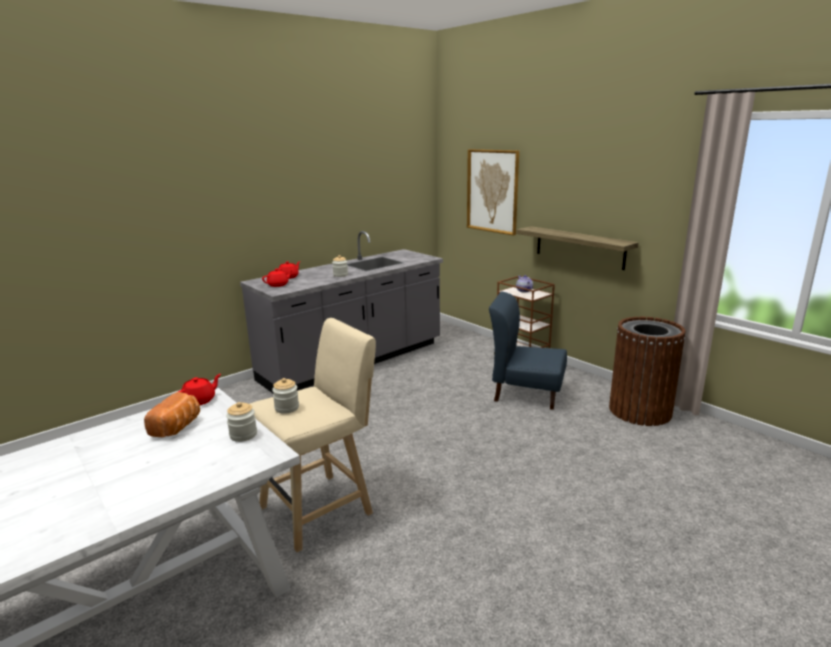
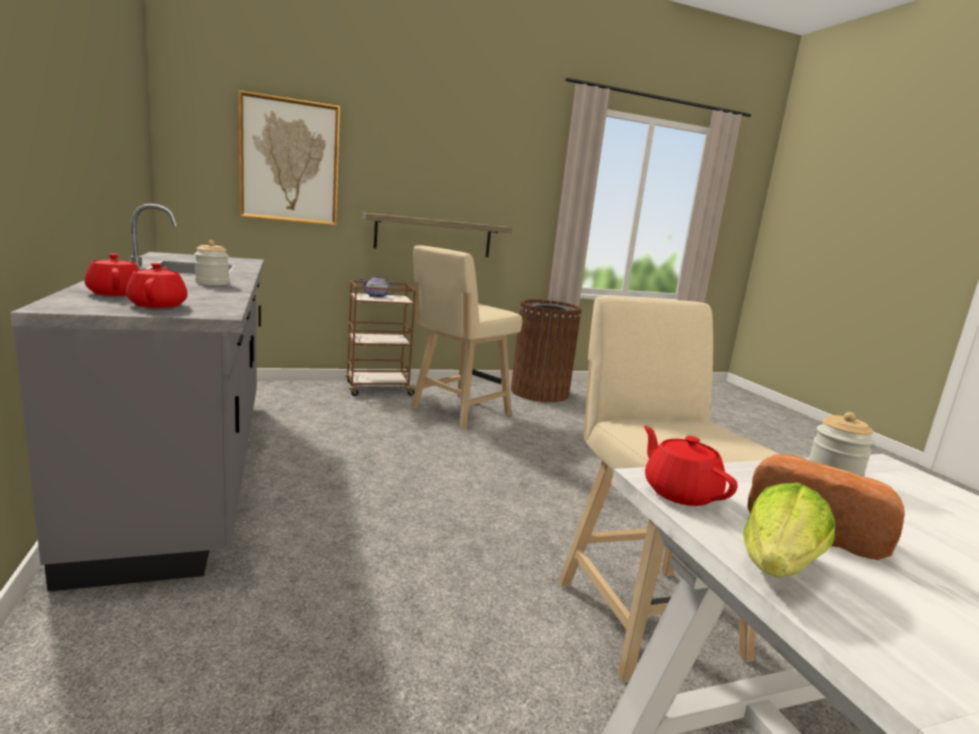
camera: 70 degrees left, 5 degrees down
jar [272,378,299,414] -> none
blue chair [489,292,567,410] -> beige stool [411,245,522,429]
none -> lettuce [743,483,835,578]

